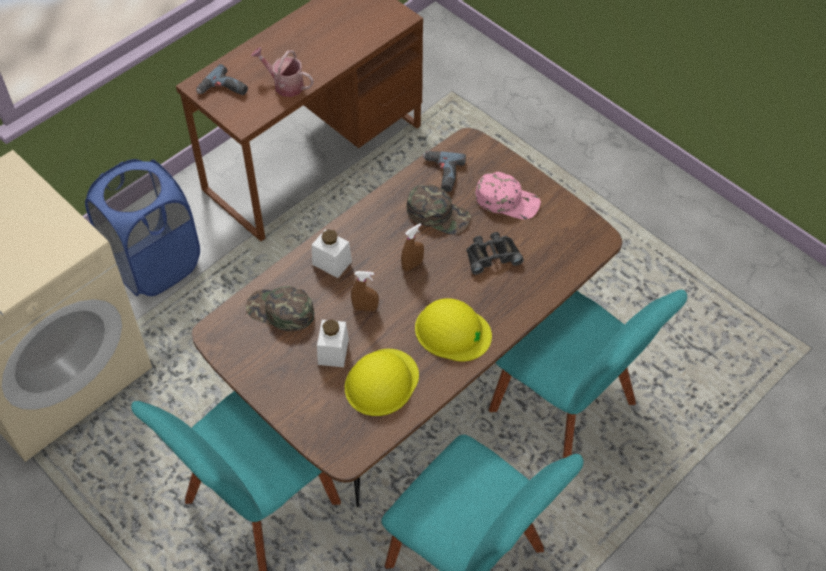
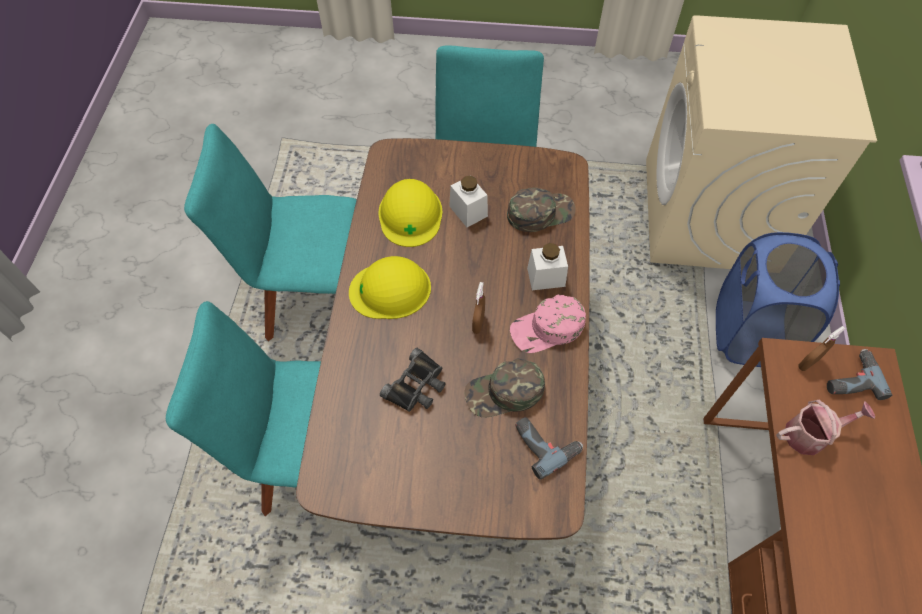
camera: 140 degrees right, 5 degrees up
brown spray bottle [351,271,379,311] -> brown spray bottle moved to [798,326,845,371]
pink cap [475,172,541,220] -> pink cap moved to [510,294,586,353]

